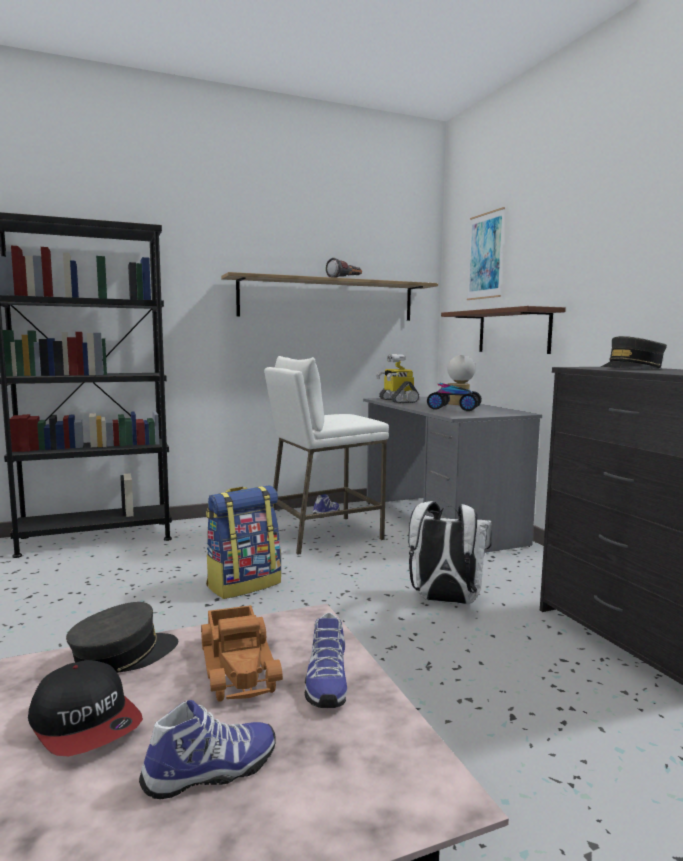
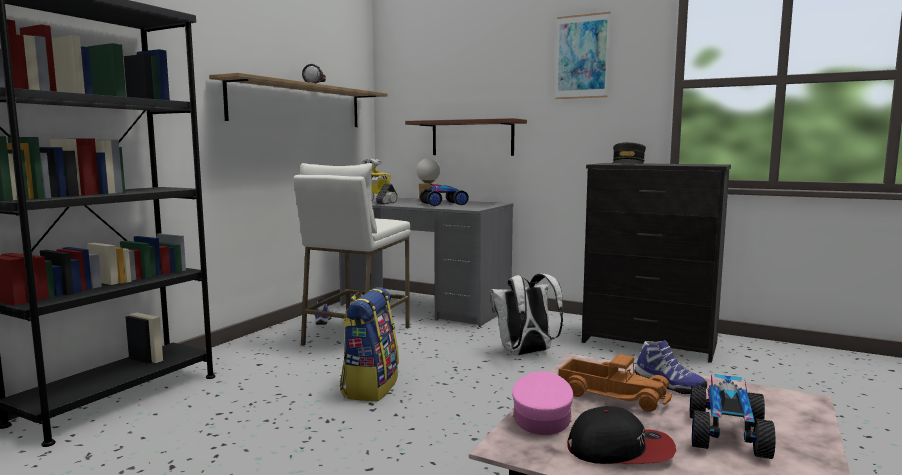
camera: 40 degrees left, 0 degrees up
grey cap [66,602,178,673] -> pink cap [512,372,573,435]
shoe [139,700,276,799] -> toy car [690,374,775,459]
picture [467,207,505,300] -> picture moved to [555,12,611,99]

